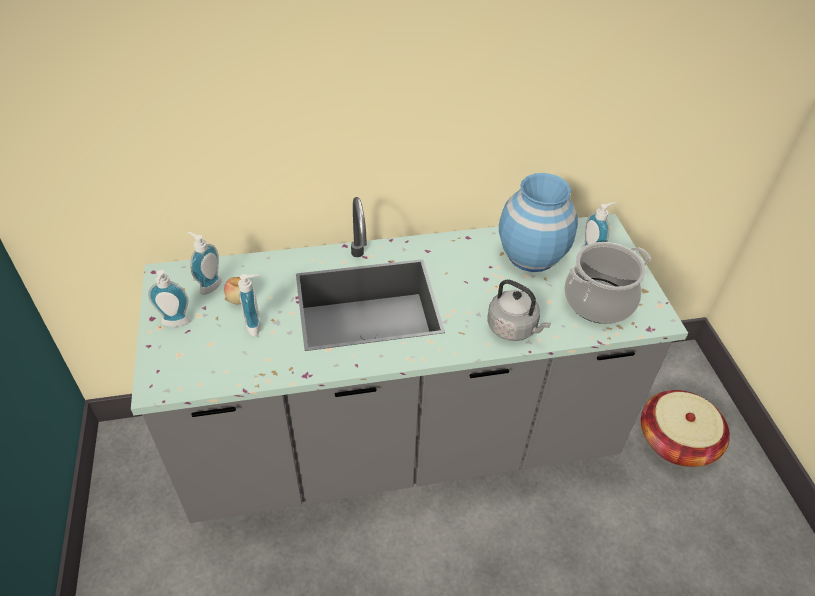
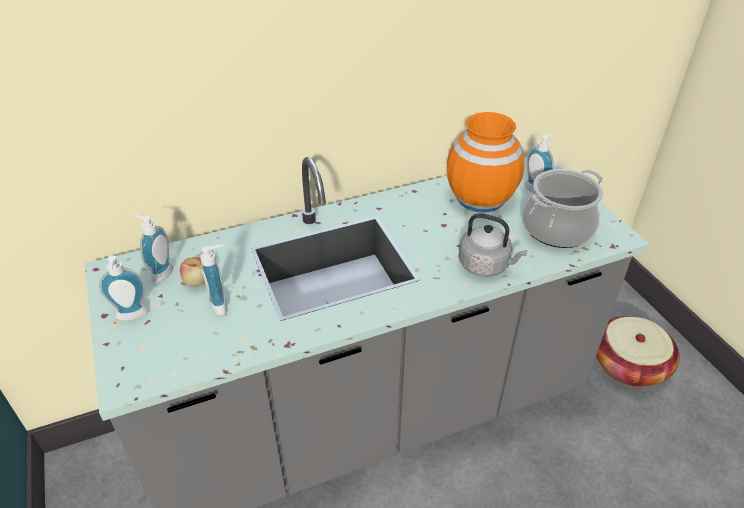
camera: 10 degrees left, 5 degrees down
blue vase [499,173,578,272] -> orange vase [447,112,524,213]

